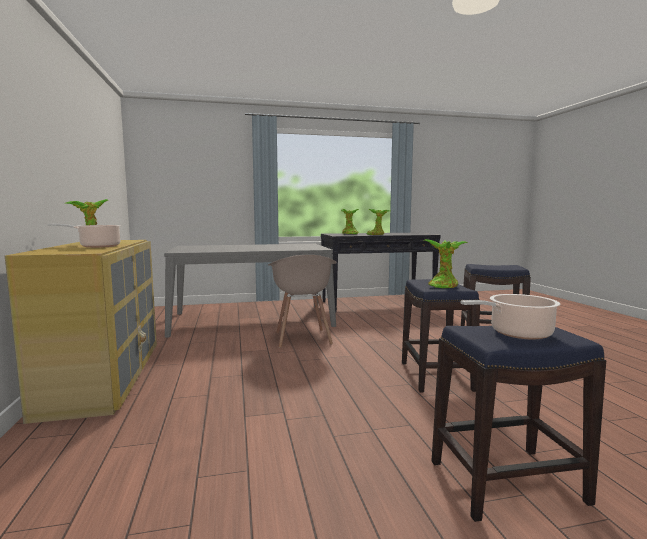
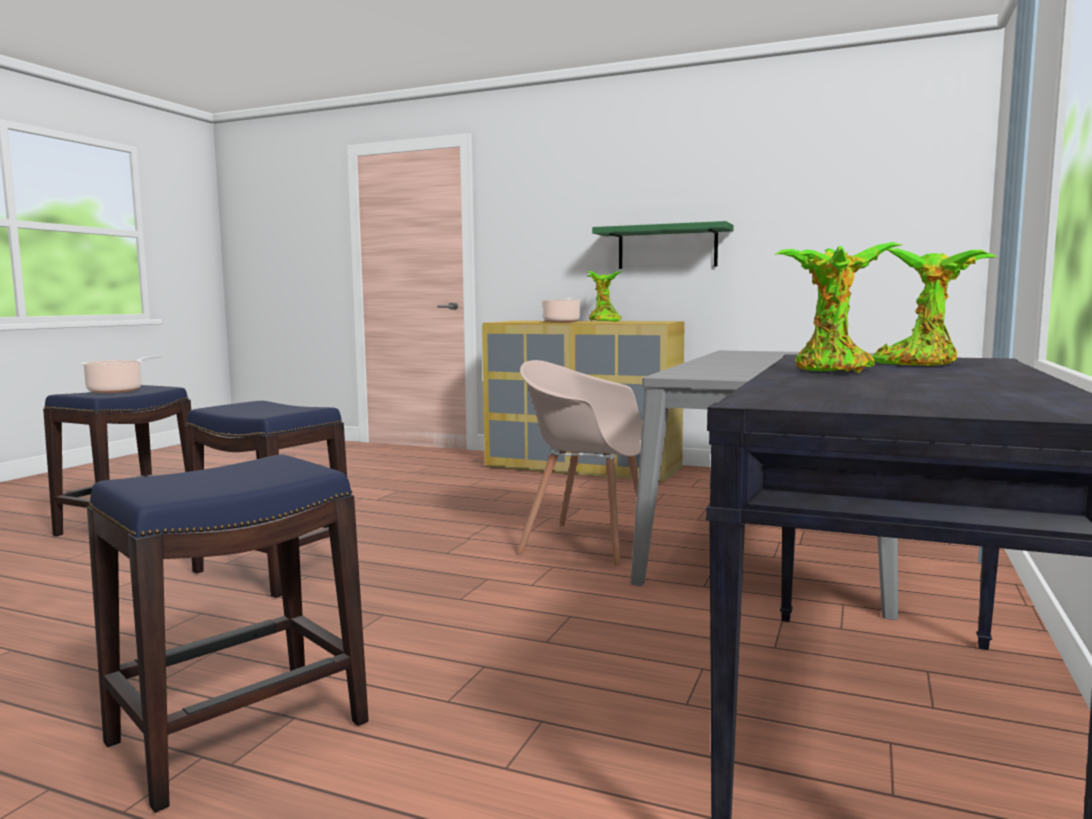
camera: 125 degrees right, 0 degrees up
potted plant [424,239,467,288] -> none
none -> green shelf [592,221,734,269]

